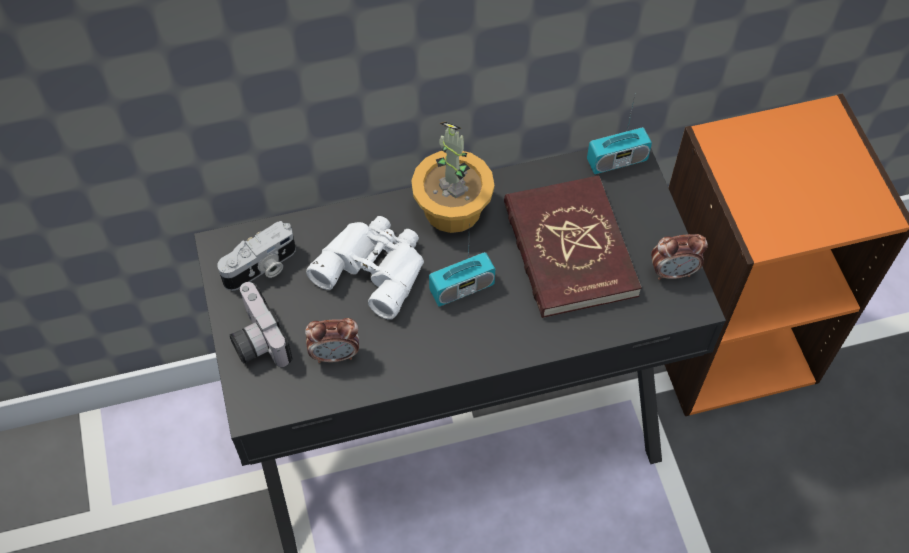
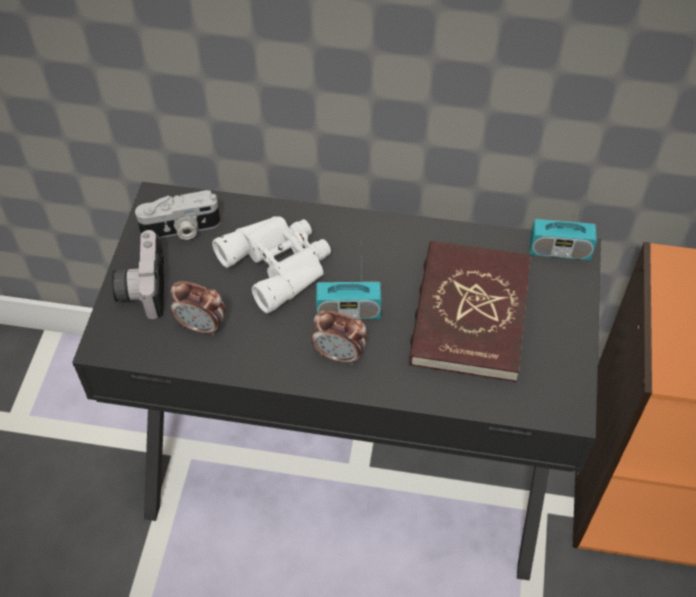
camera: 25 degrees right, 5 degrees down
potted plant [411,122,494,233] -> none
alarm clock [651,234,708,280] -> alarm clock moved to [311,310,367,365]

